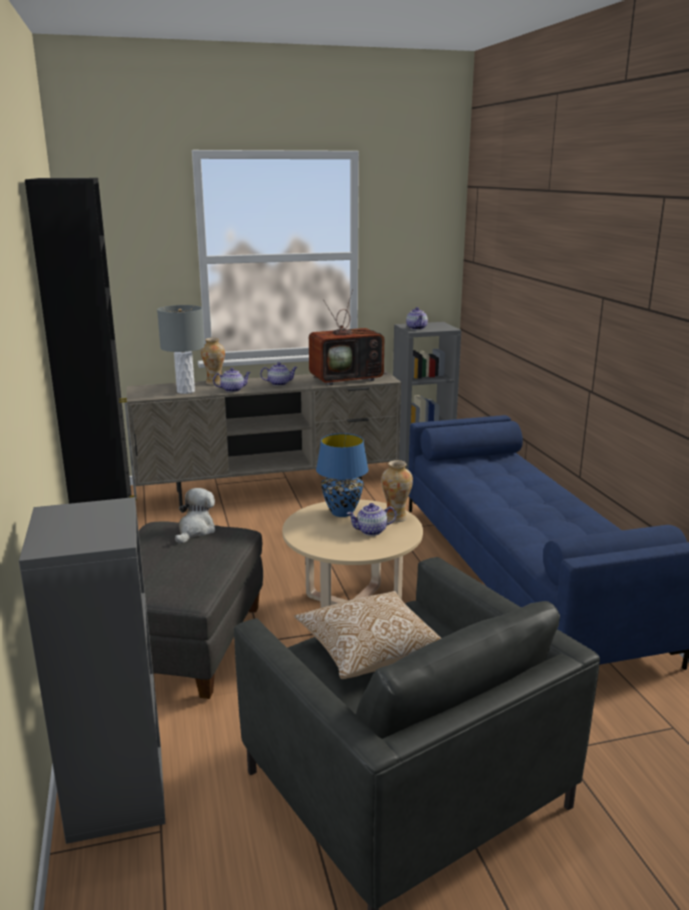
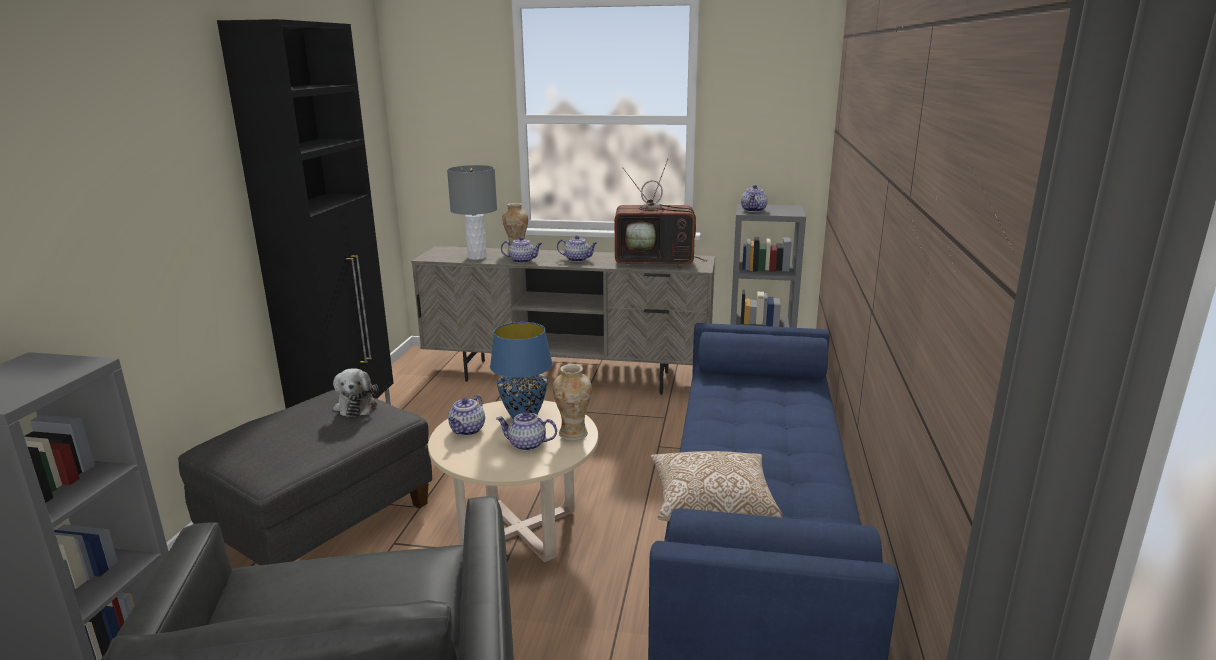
camera: 25 degrees right, 0 degrees up
plush toy [175,488,215,544] -> plush toy turned 120 degrees clockwise [333,368,379,417]
pillow [295,591,441,679] -> pillow moved to [650,451,783,521]
none -> teapot [448,395,485,436]

